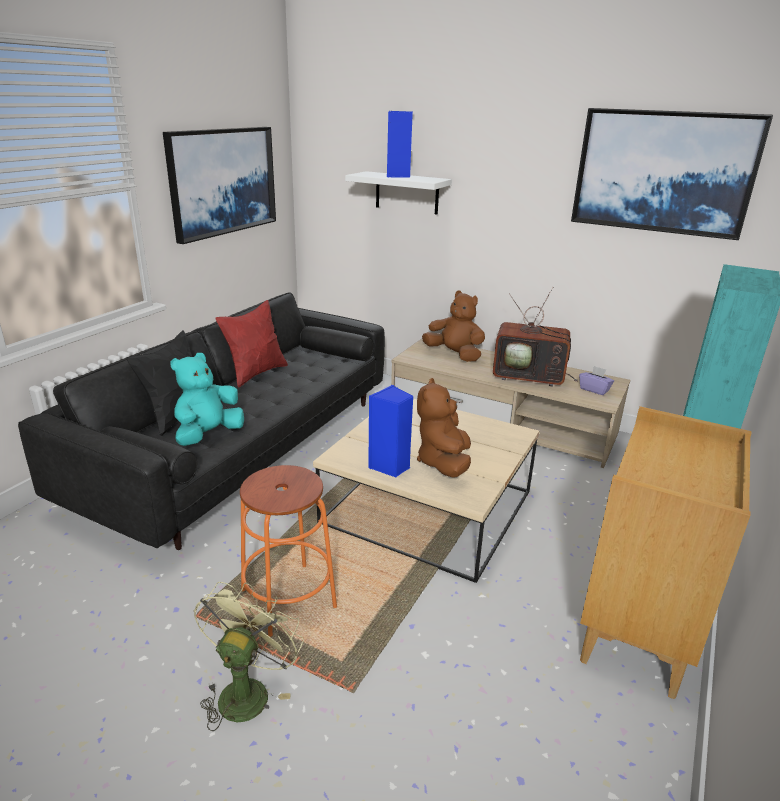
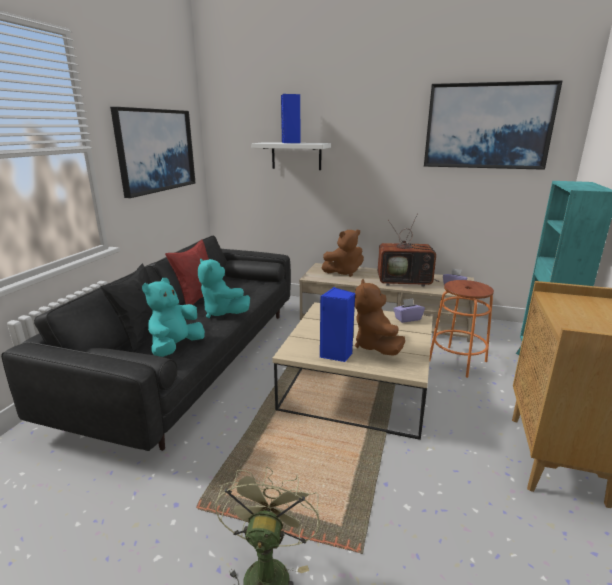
camera: 10 degrees left, 5 degrees down
orange stool [240,465,337,637] -> orange stool moved to [429,280,494,378]
brown plush toy [422,290,485,362] -> brown plush toy turned 135 degrees clockwise [322,230,364,277]
none -> turquoise plush toy [198,258,250,318]
none -> purple tissue box [393,298,425,323]

